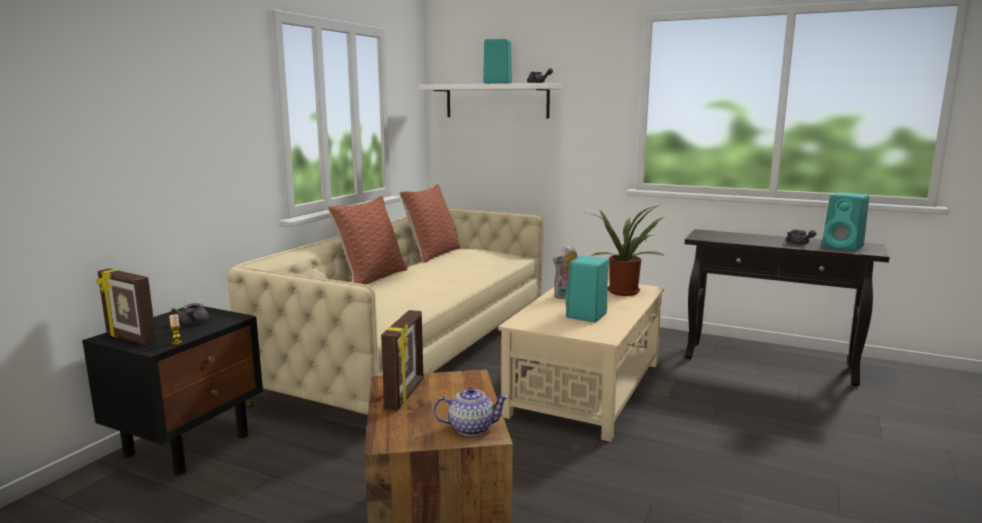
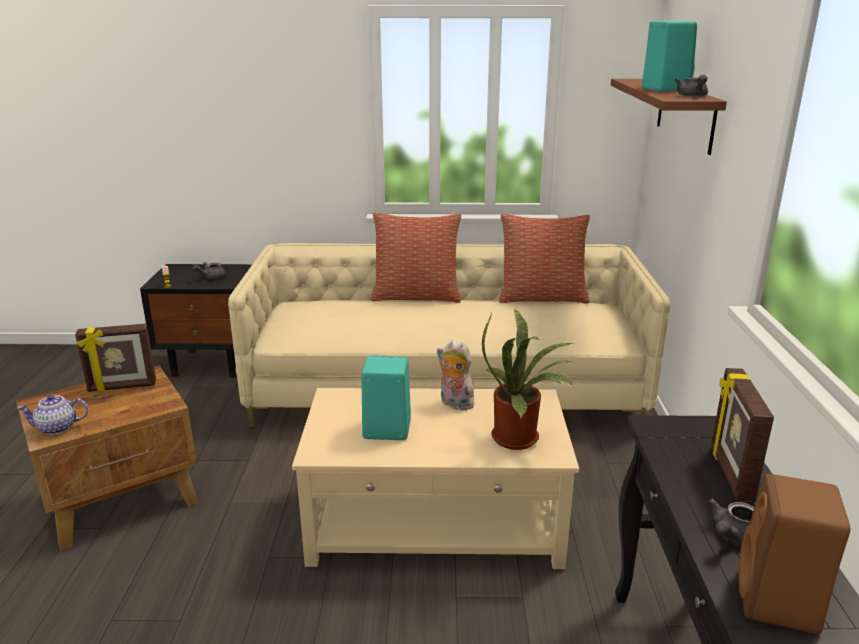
camera: 65 degrees right, 10 degrees up
picture frame [96,268,157,345] -> picture frame moved to [711,368,774,502]
white shelf [419,83,562,118] -> brown shelf [611,79,727,155]
teapot [433,387,509,436] -> teapot turned 105 degrees clockwise [17,395,88,435]
turquoise speaker [822,192,869,251] -> brown speaker [738,474,851,634]

